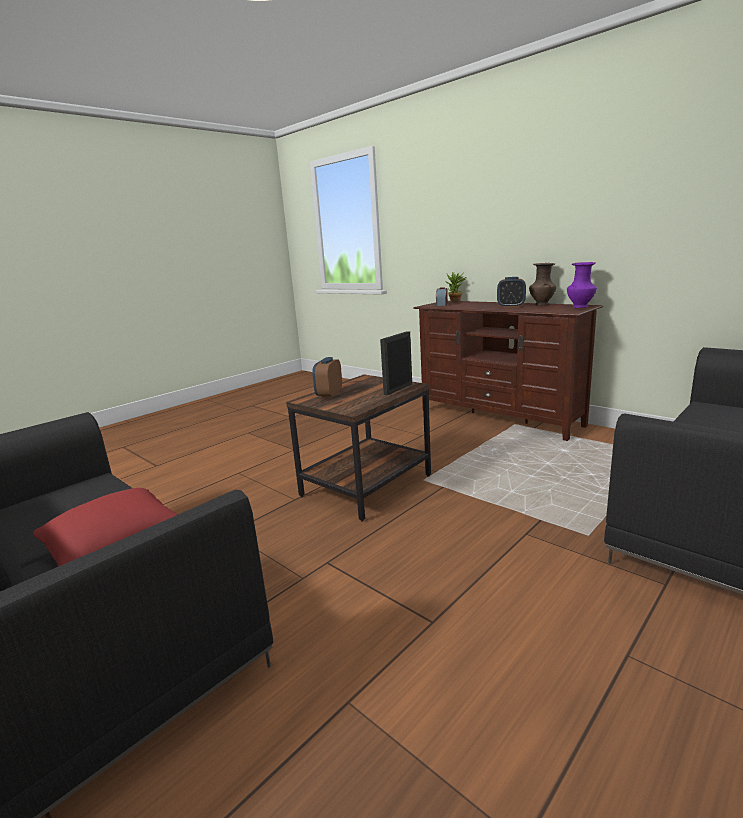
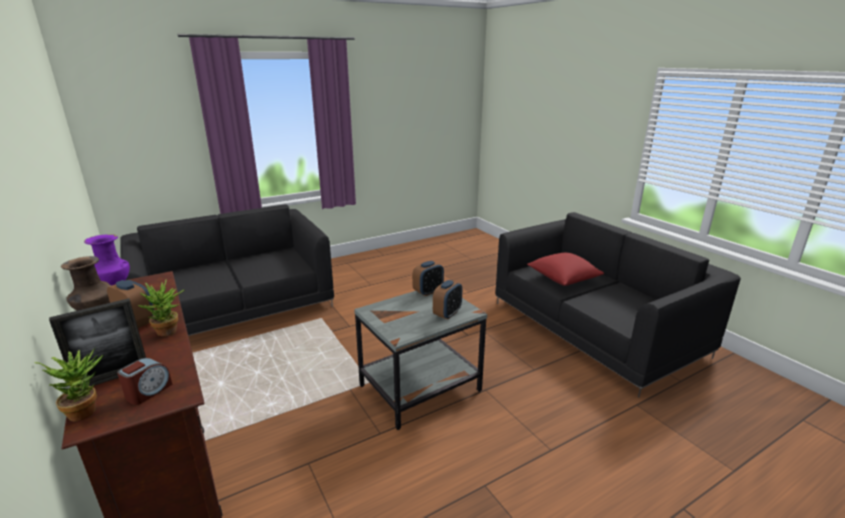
camera: 165 degrees left, 5 degrees up
brown side table [286,374,431,521] -> grey side table [354,291,487,430]
picture frame [380,331,412,395] -> picture frame moved to [49,298,146,386]
none -> potted plant [138,279,184,336]
none -> alarm clock [412,261,444,296]

